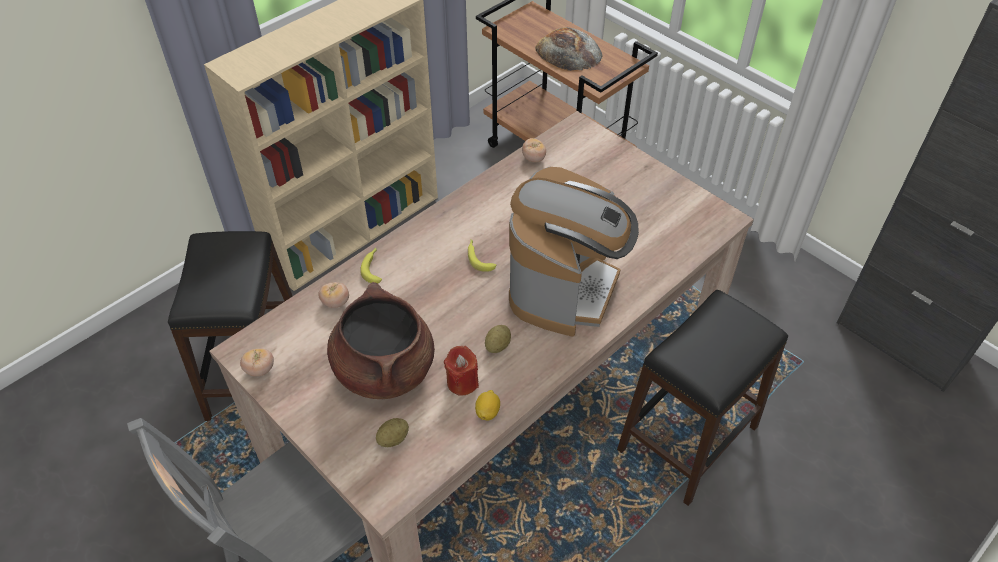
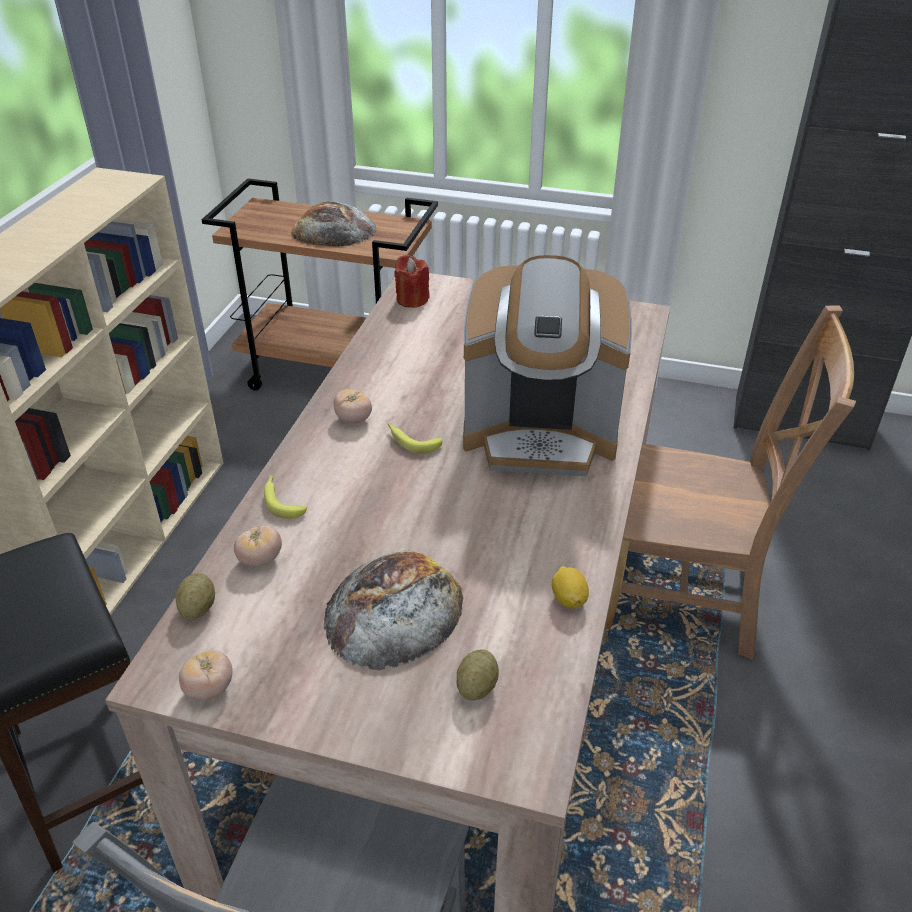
camera: 30 degrees left, 10 degrees down
brown cooking pot [327,282,435,399] -> bread [324,550,463,670]
red candle [444,346,479,395] -> red candle moved to [394,254,430,308]
potato [485,325,511,353] -> potato moved to [176,573,215,619]
coffee machine [509,167,639,336] -> coffee machine turned 105 degrees clockwise [463,255,632,476]
tomato [522,138,546,163] -> tomato moved to [333,389,372,424]
black stool [617,290,788,506] -> brown chair [605,305,856,660]

